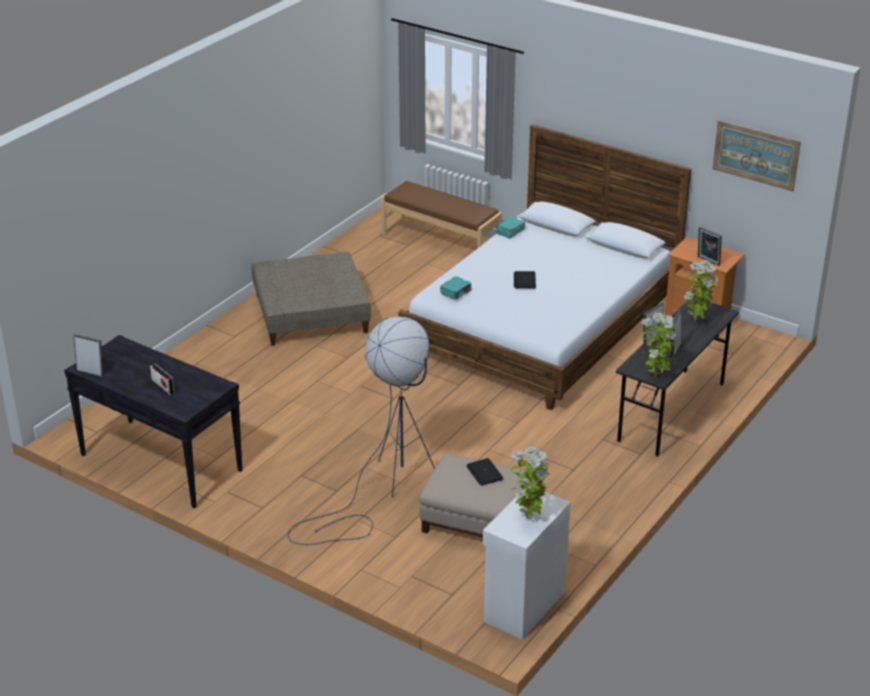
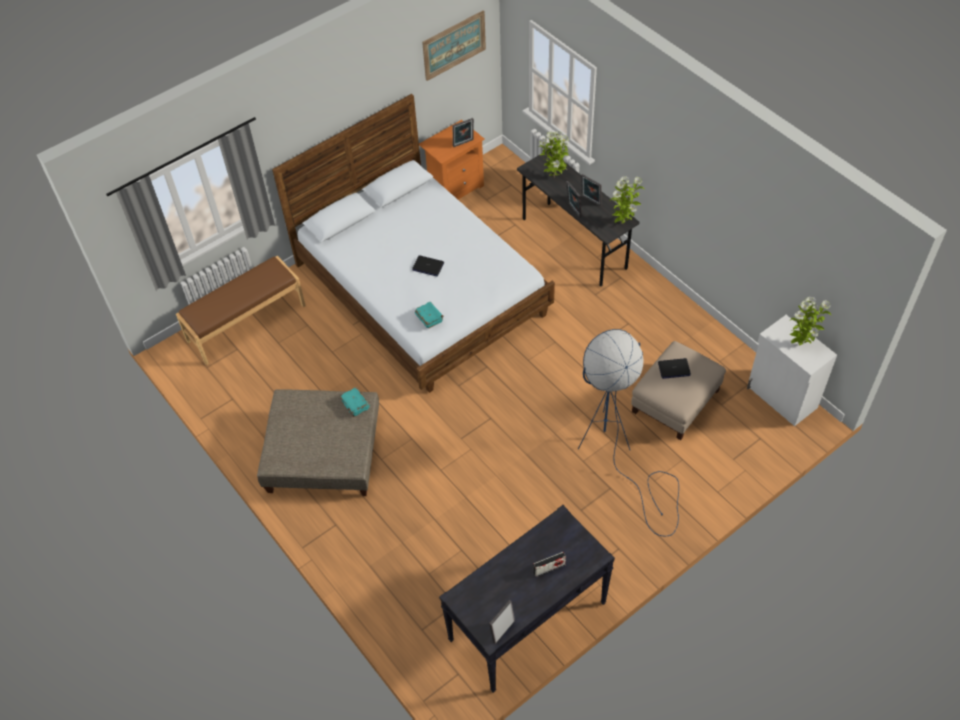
camera: 70 degrees left, 20 degrees up
turquoise book [496,217,526,239] -> turquoise book moved to [340,387,370,417]

